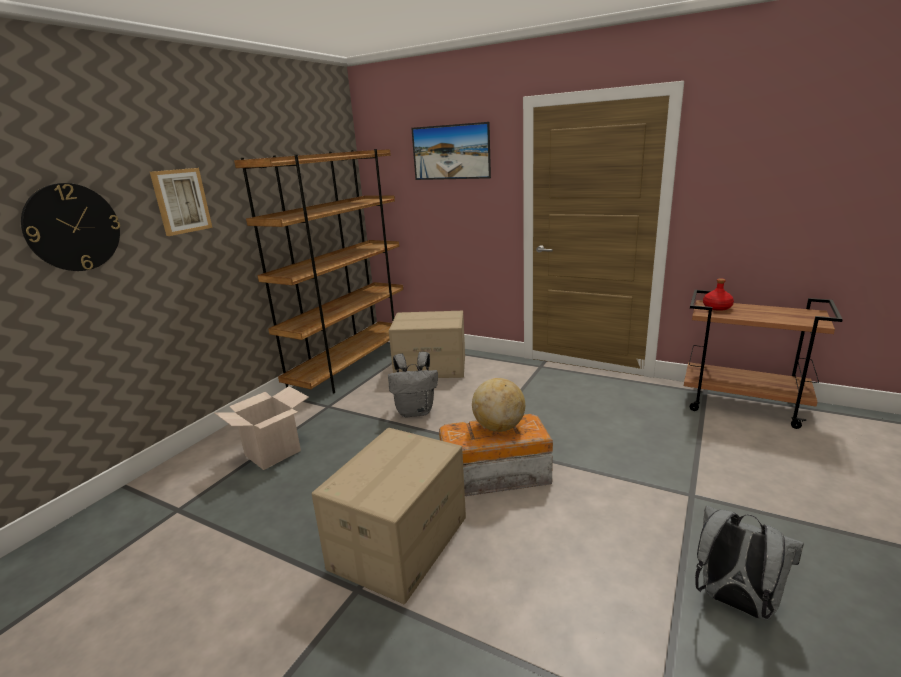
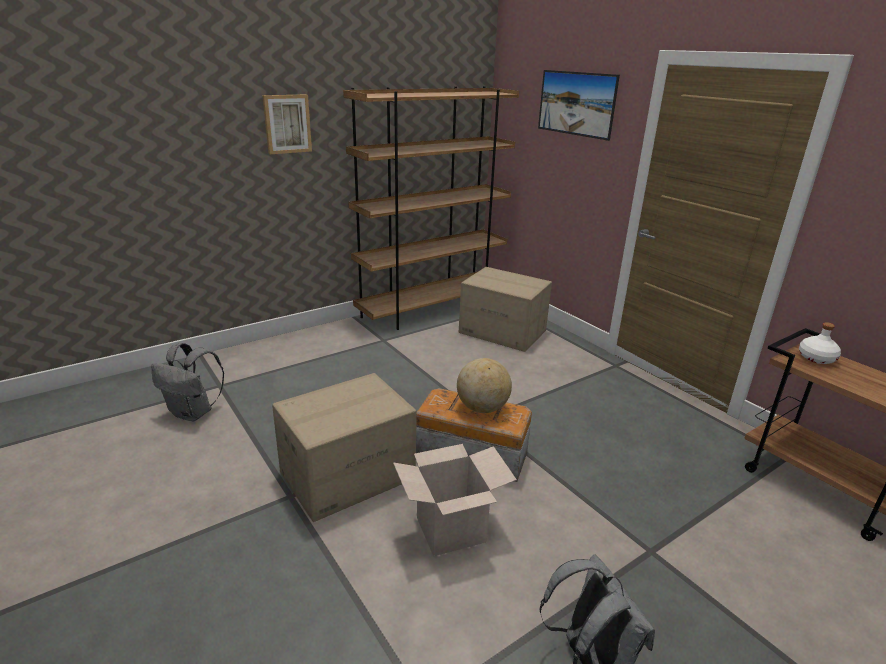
camera: 25 degrees right, 5 degrees up
wall clock [21,183,120,271] -> none
cardboard box [214,386,309,470] -> cardboard box moved to [393,444,517,556]
grey backpack [388,352,438,417] -> grey backpack moved to [151,343,224,421]
red bottle [703,278,734,311] -> white bottle [799,322,841,364]

